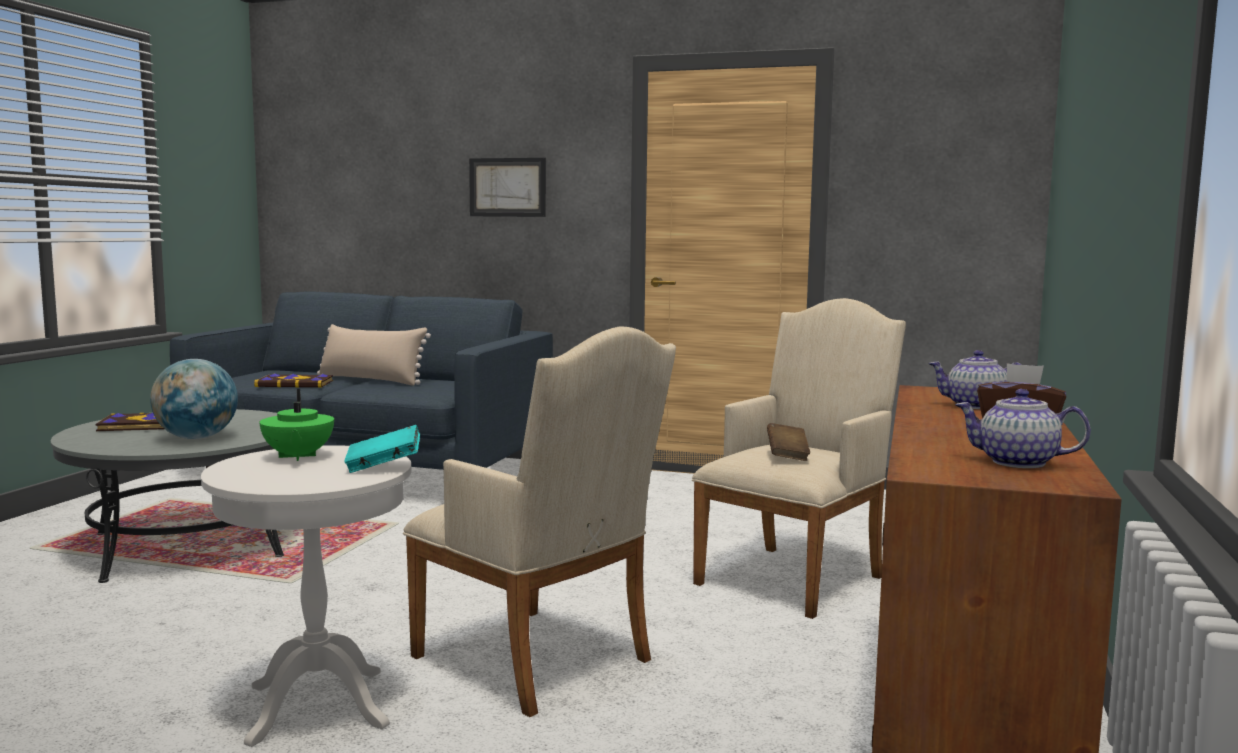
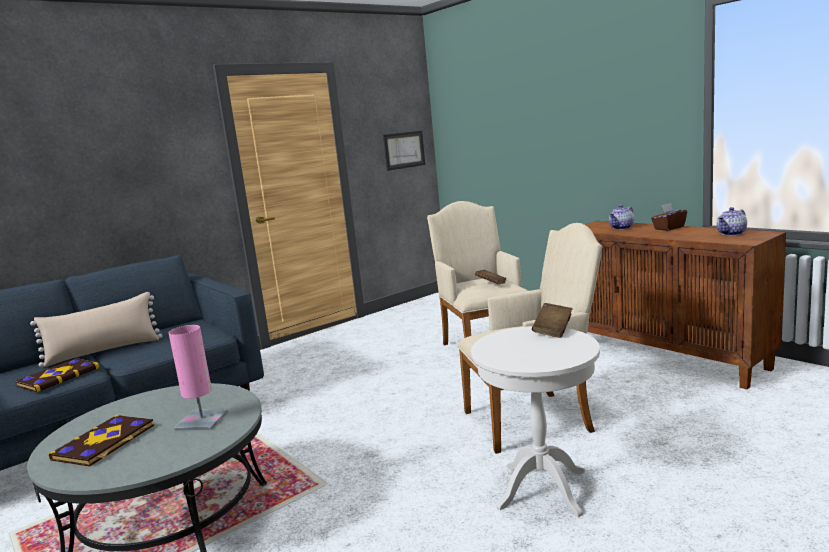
camera: 55 degrees left, 5 degrees up
globe [150,359,238,439] -> pink table lamp [169,325,229,431]
green teapot [259,389,334,461] -> none
turquoise book [344,425,420,473] -> brown book [532,303,573,338]
picture [469,158,546,217] -> picture moved to [383,131,425,171]

